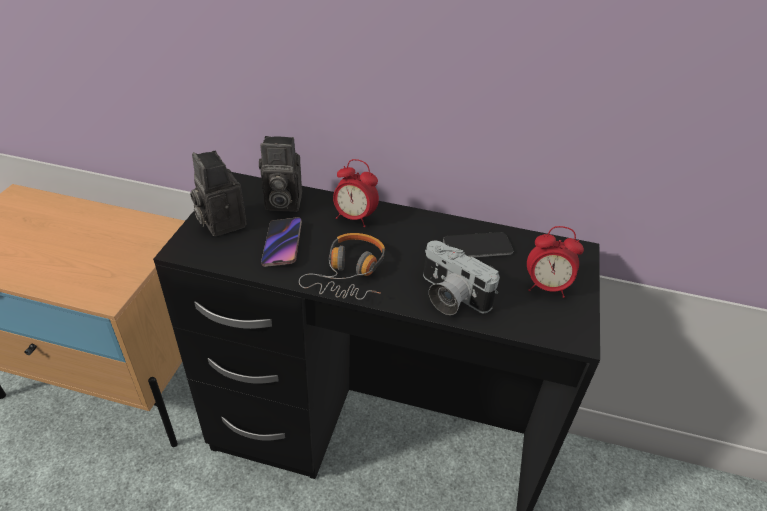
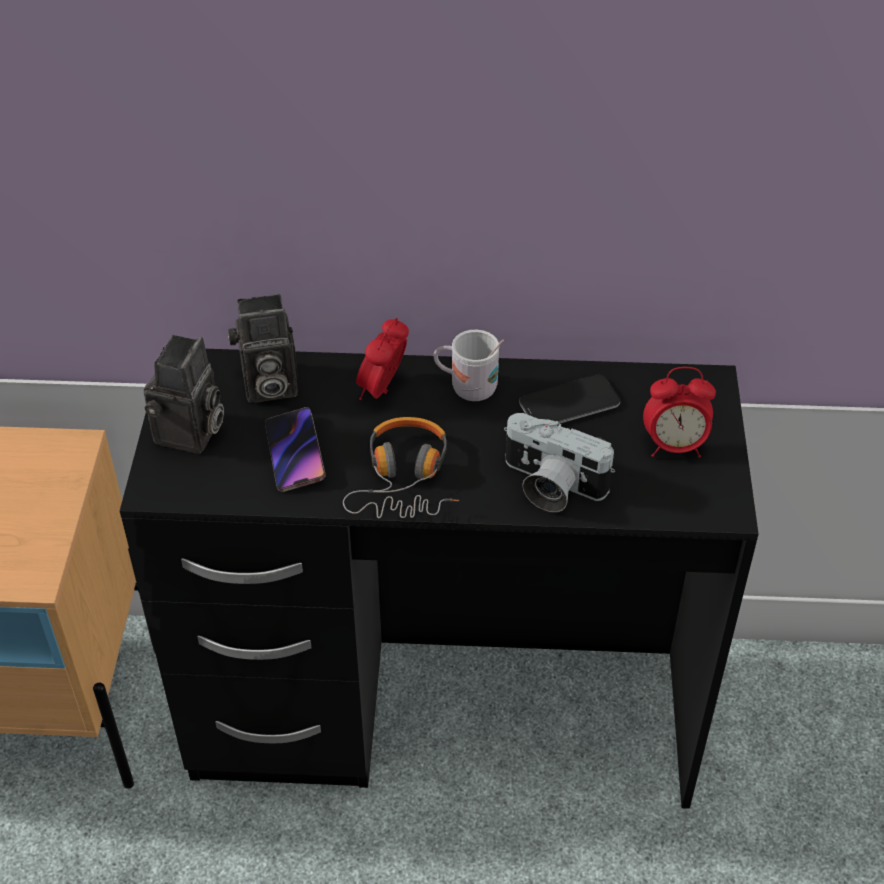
camera: 10 degrees left, 5 degrees up
camera [190,151,247,236] -> camera turned 120 degrees counterclockwise [144,335,224,454]
alarm clock [333,159,379,227] -> alarm clock turned 105 degrees clockwise [356,318,409,400]
none -> white mug [434,330,504,401]

